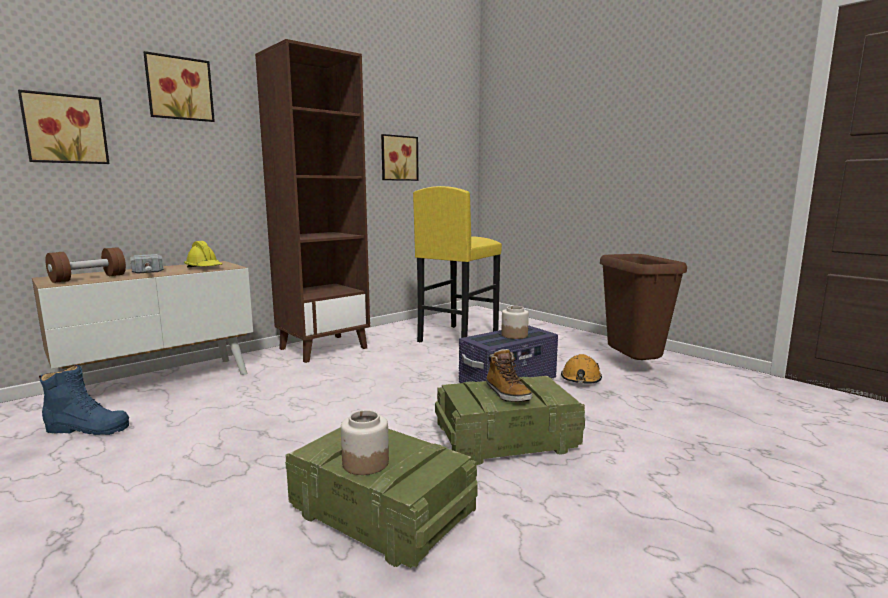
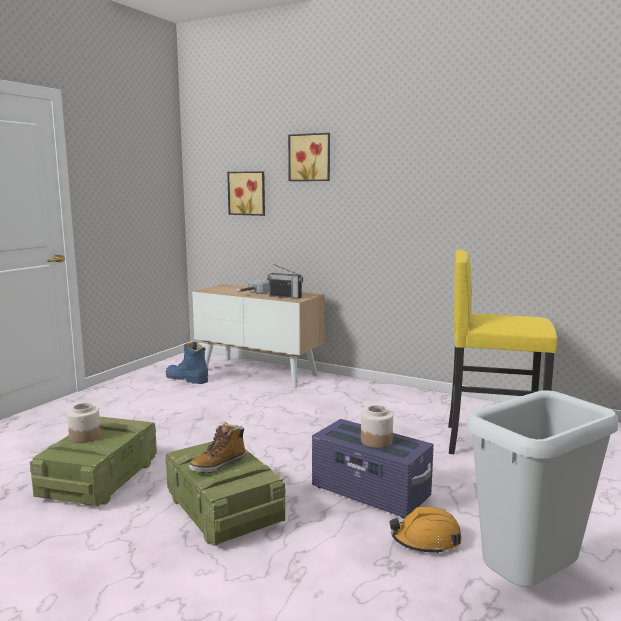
camera: 70 degrees right, 0 degrees up
blue boot [39,365,129,435] -> blue boot turned 135 degrees clockwise [166,342,208,384]
brown dumbbell [46,247,126,283] -> none
yellow hard hat [184,241,223,268] -> radio [267,264,303,299]
brown bookcase [255,39,370,363] -> none
picture [381,134,419,181] -> none
brown trash can [600,254,687,360] -> grey trash can [467,390,618,587]

